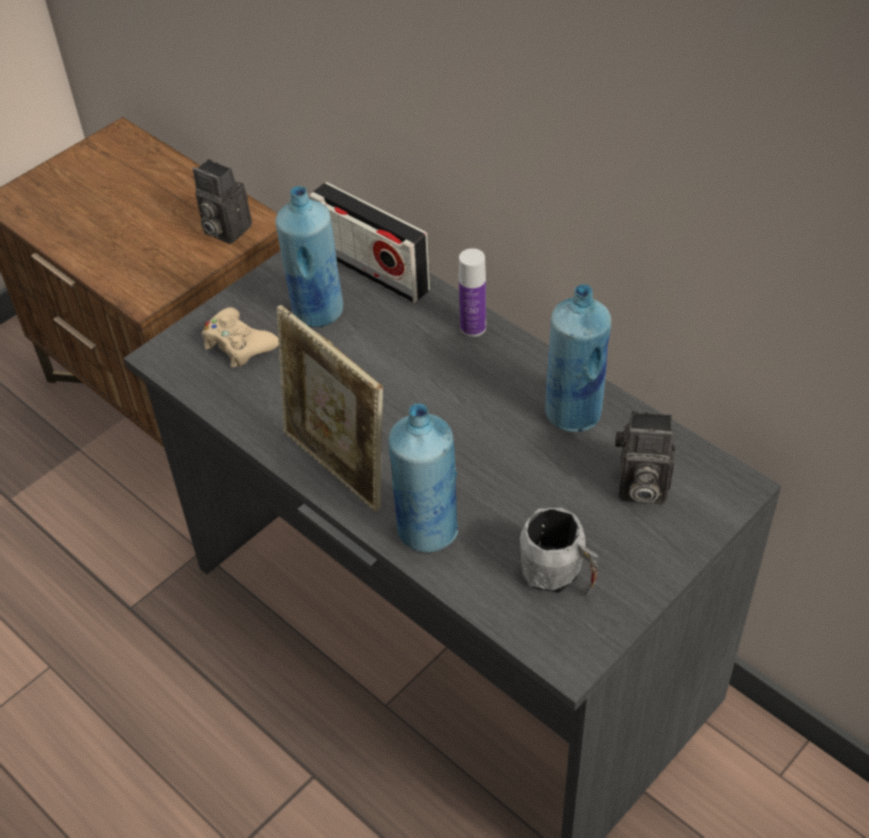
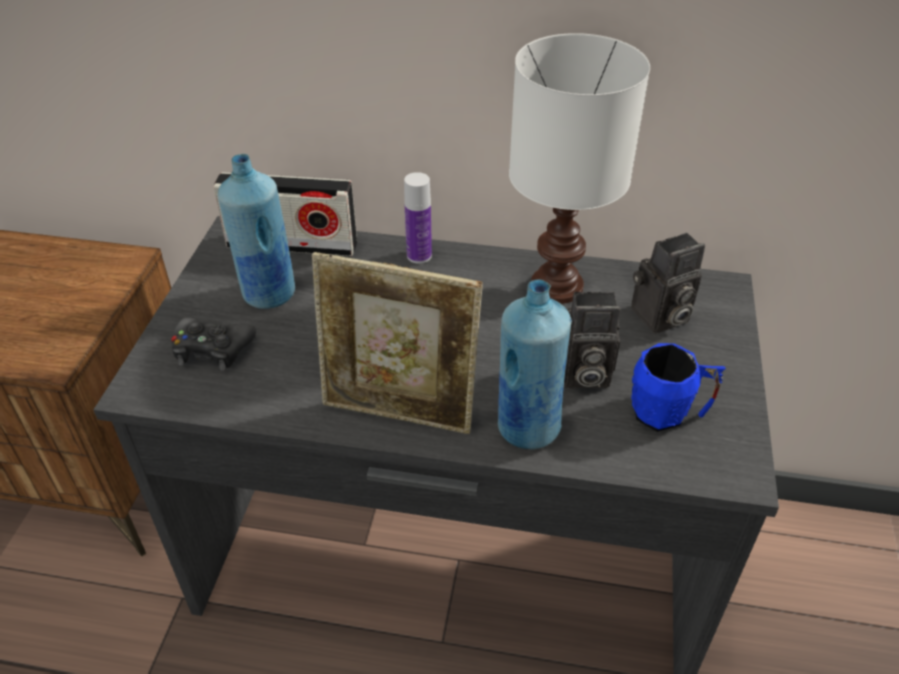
camera: 35 degrees left, 5 degrees down
camera [193,159,252,244] -> camera moved to [564,292,621,388]
beige game controller [202,307,279,368] -> black game controller [171,317,256,371]
grey mug [520,508,598,596] -> blue mug [631,343,726,432]
blue bottle [545,284,612,432] -> white table lamp [509,33,650,304]

